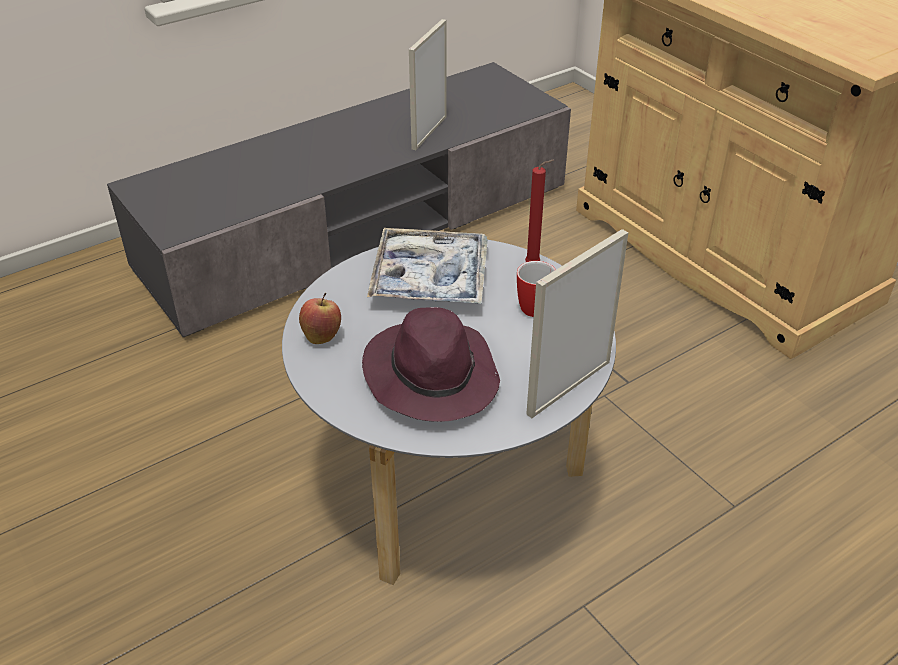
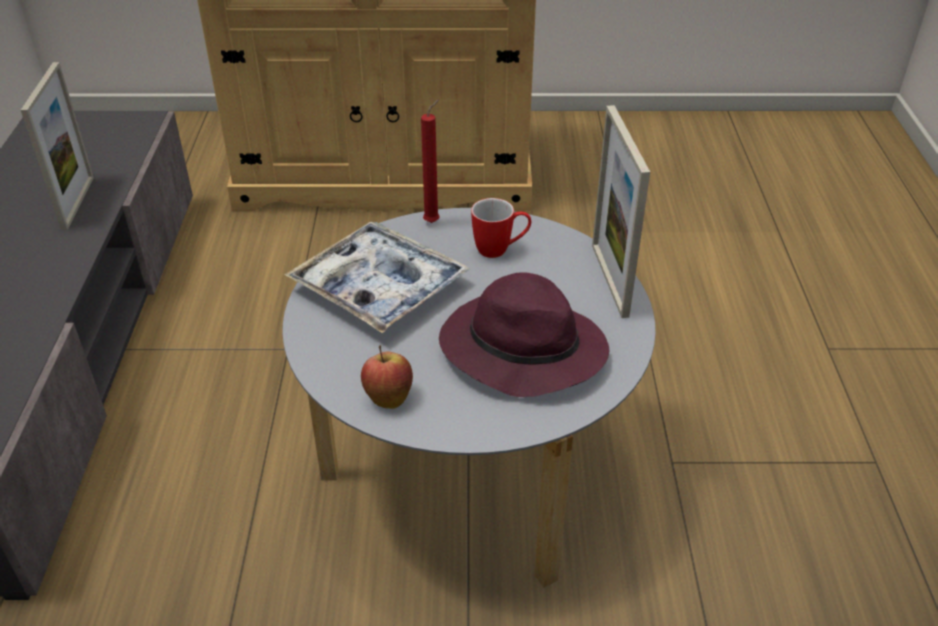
camera: 55 degrees left, 0 degrees up
picture frame [409,19,447,150] -> picture frame turned 150 degrees counterclockwise [21,62,94,230]

